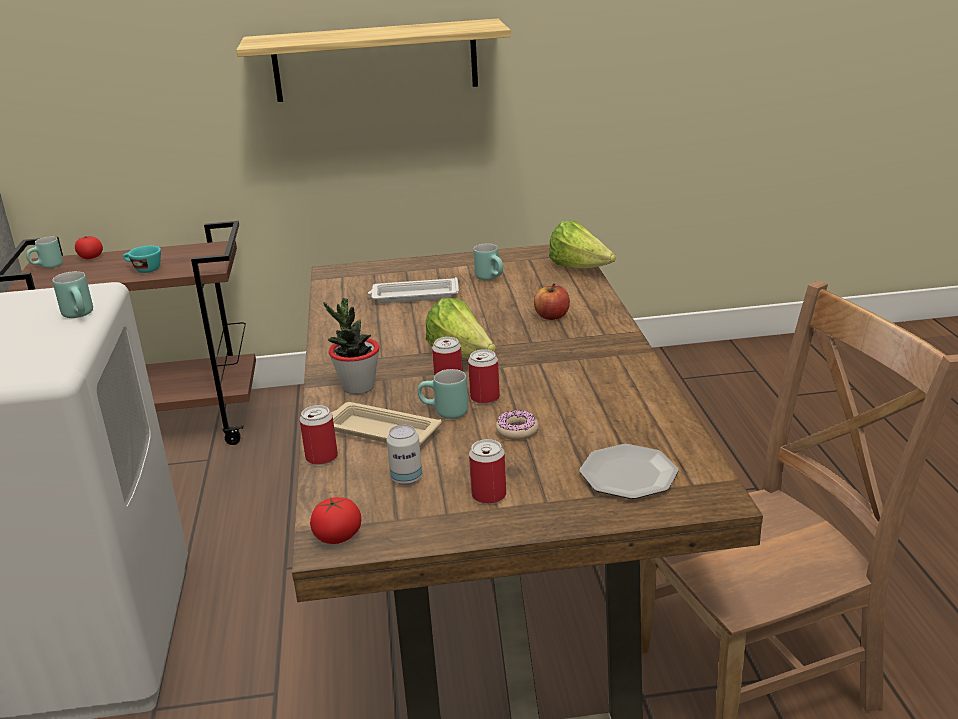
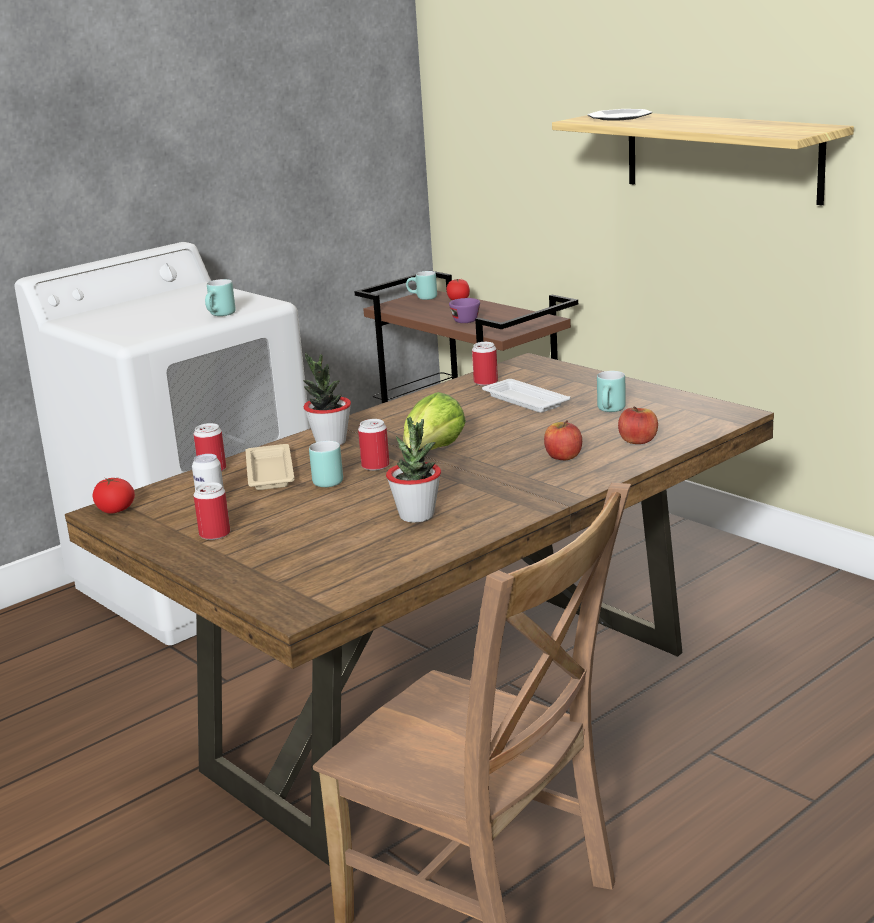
camera: 55 degrees right, 5 degrees down
turquoise cup [123,246,161,273] -> purple cup [449,298,480,323]
can [468,349,500,404] -> can moved to [472,342,498,386]
donut [496,410,539,440] -> none
lettuce [549,221,616,269] -> none
plate [579,444,679,499] -> plate moved to [587,109,652,121]
none -> potted plant [386,417,441,523]
none -> apple [618,406,658,444]

